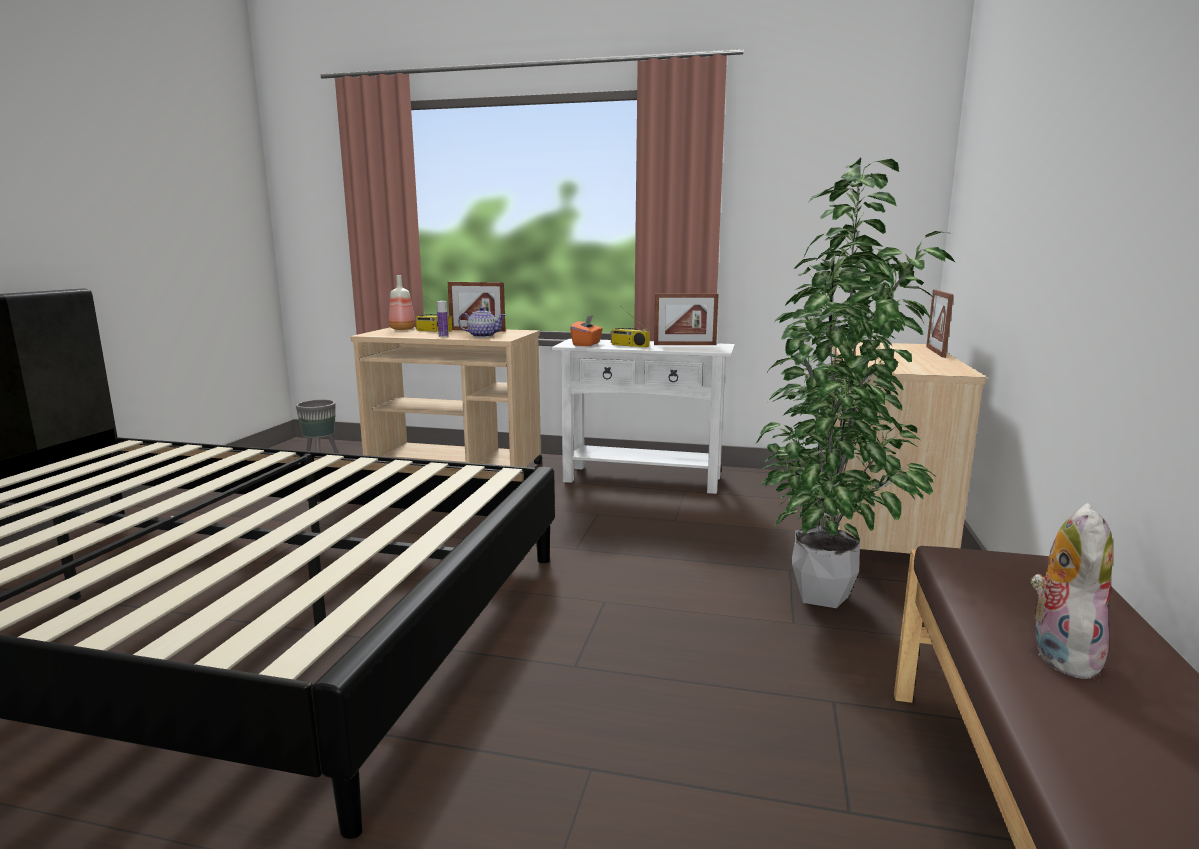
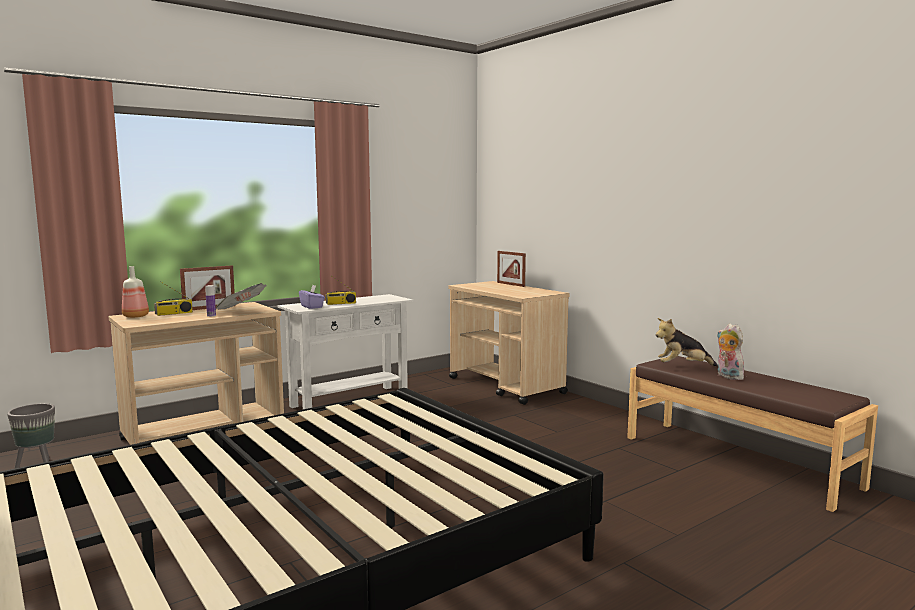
camera: 50 degrees left, 5 degrees down
teapot [458,307,506,338] -> newspaper [216,283,267,310]
orange tissue box [570,315,603,346] -> purple tissue box [299,285,325,309]
picture frame [654,293,718,345] -> none
potted plant [756,157,956,608] -> none
none -> plush toy [656,318,718,366]

